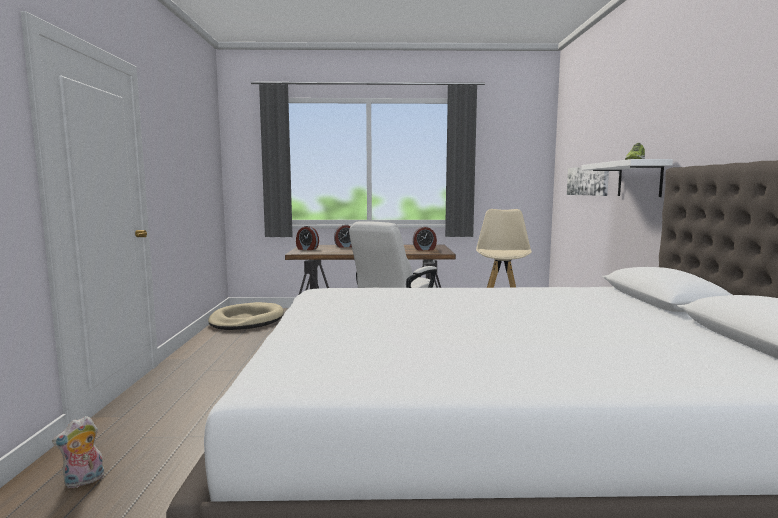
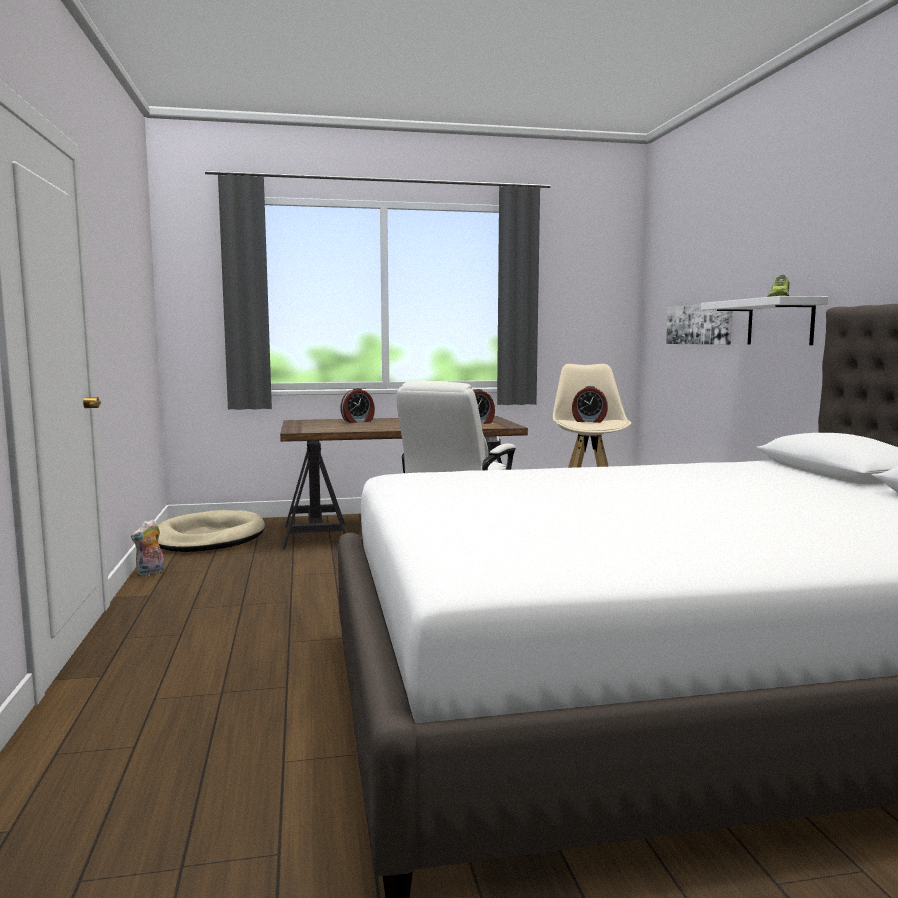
camera: 10 degrees left, 0 degrees up
plush toy [52,416,104,489] -> plush toy moved to [131,519,164,576]
alarm clock [296,226,319,250] -> alarm clock moved to [572,386,608,423]

